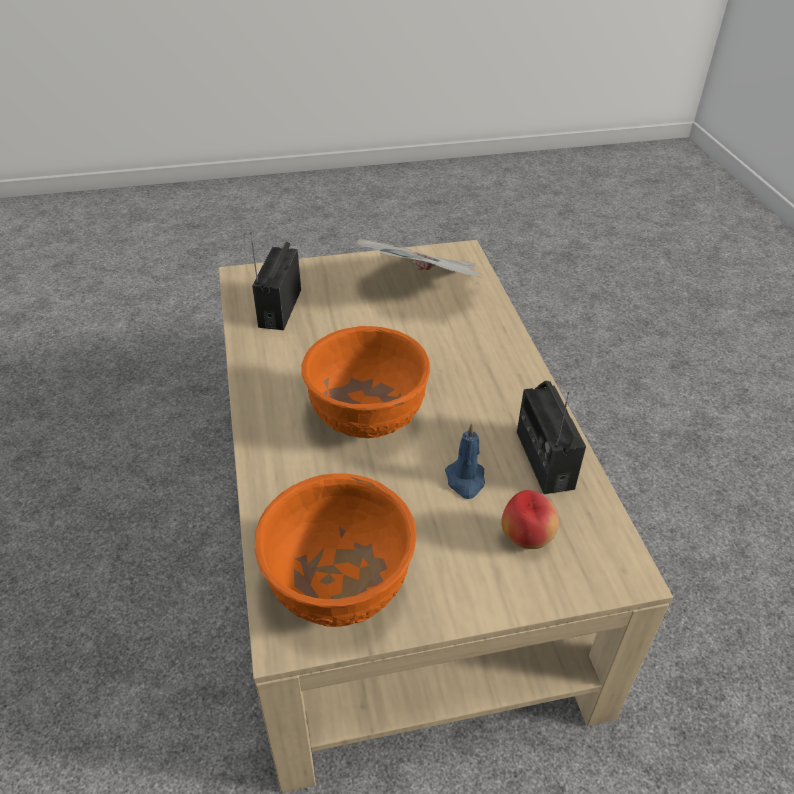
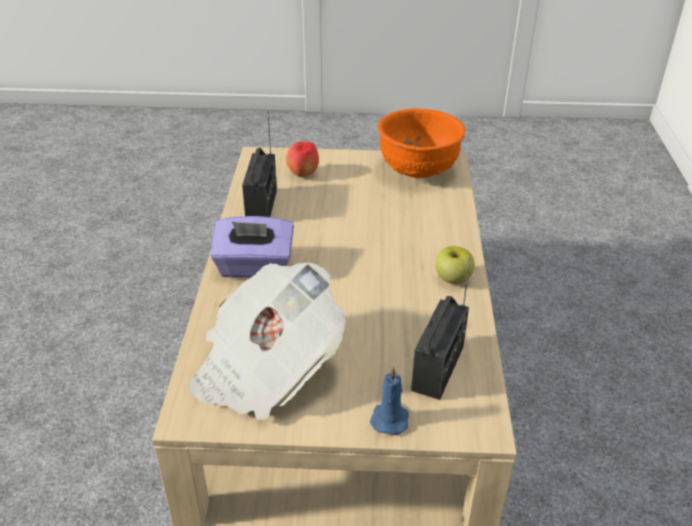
camera: 165 degrees left, 5 degrees down
orange bowl [301,326,430,438] -> none
blue candle [445,423,485,499] -> blue candle moved to [370,366,409,435]
none -> purple tissue box [210,216,294,278]
none -> apple [435,246,475,284]

